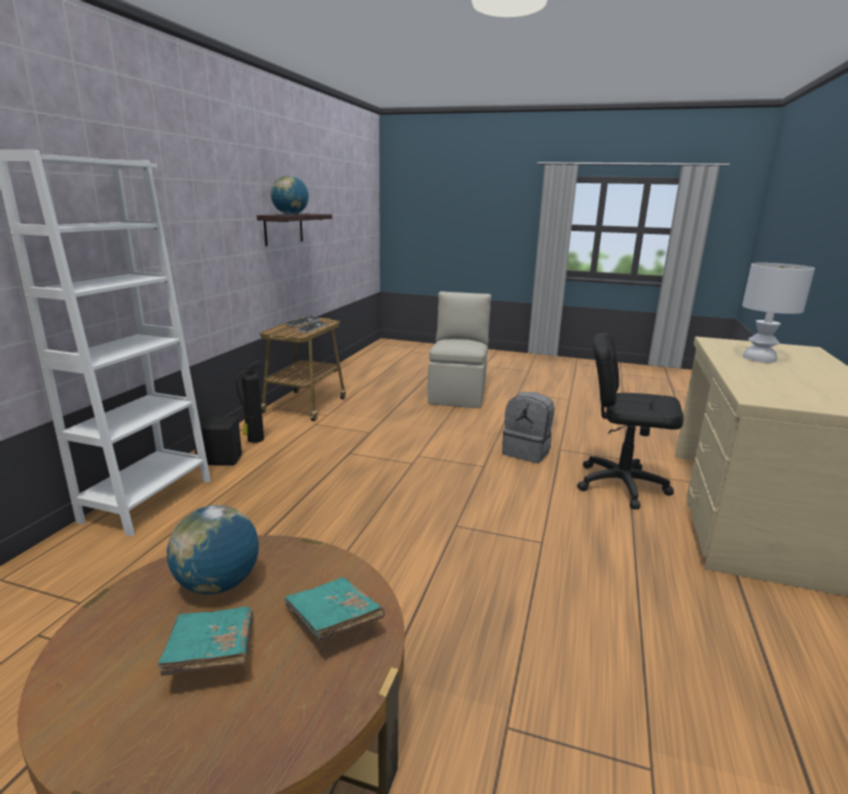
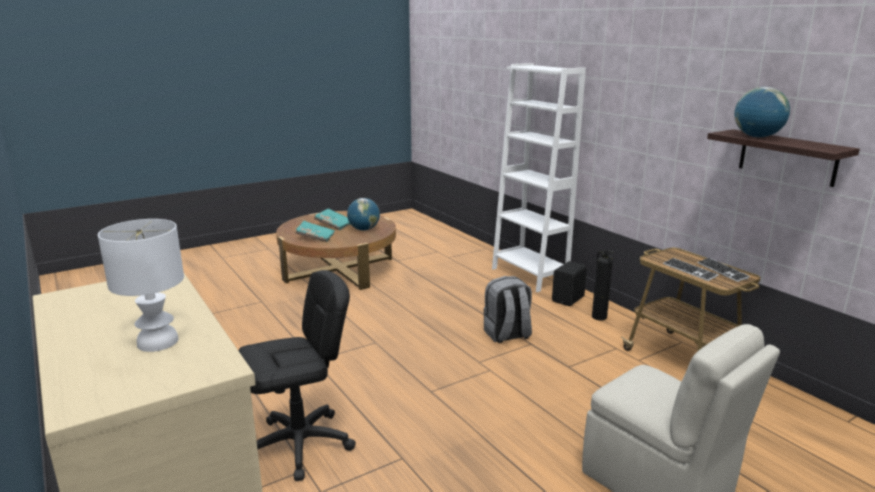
camera: 130 degrees right, 0 degrees up
grey backpack [502,392,554,463] -> grey backpack moved to [483,276,532,343]

